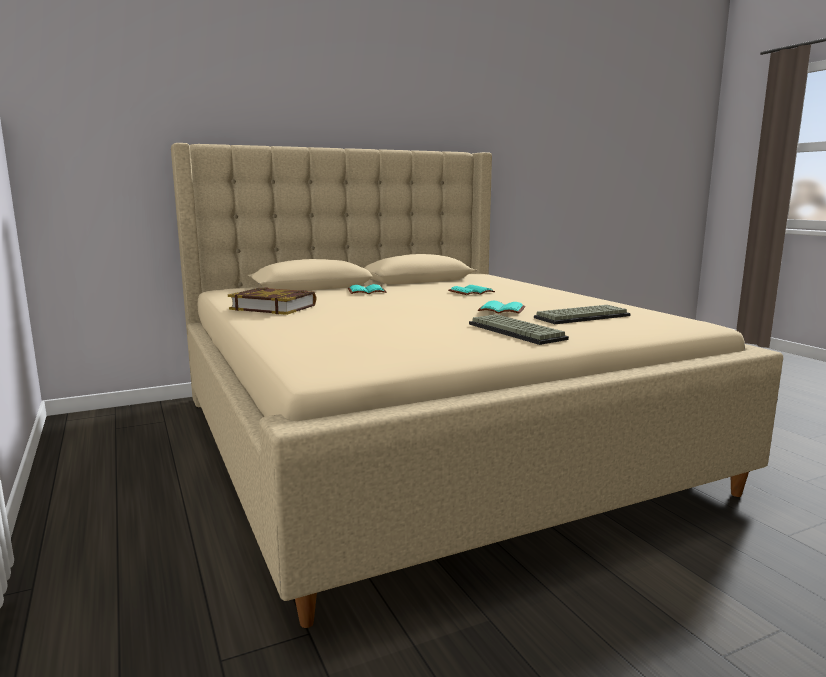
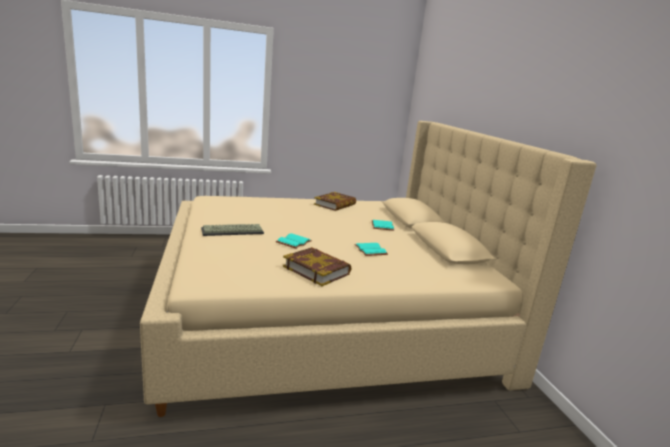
camera: 100 degrees right, 5 degrees up
keyboard [534,305,631,324] -> none
none -> book [283,247,352,286]

